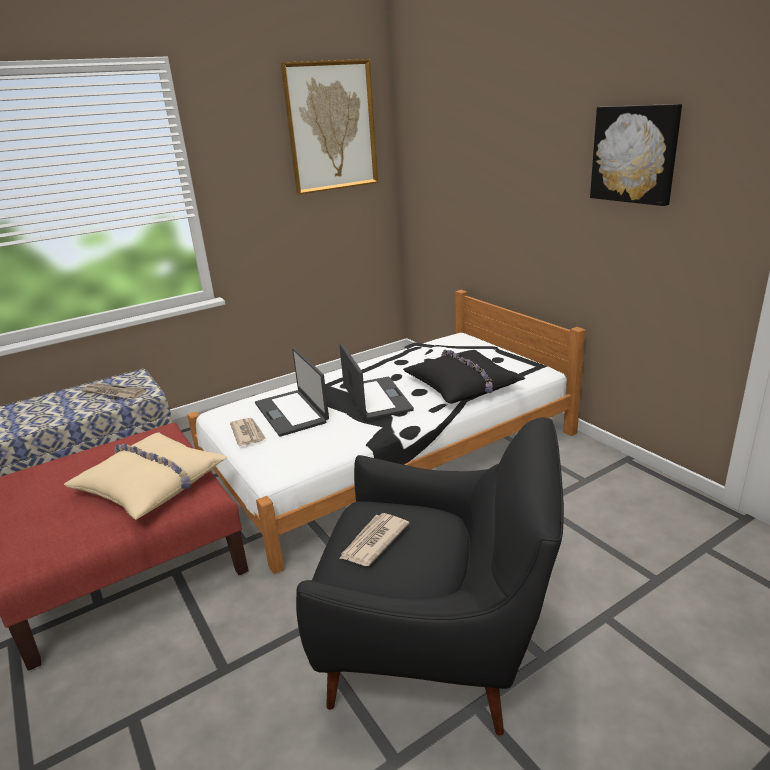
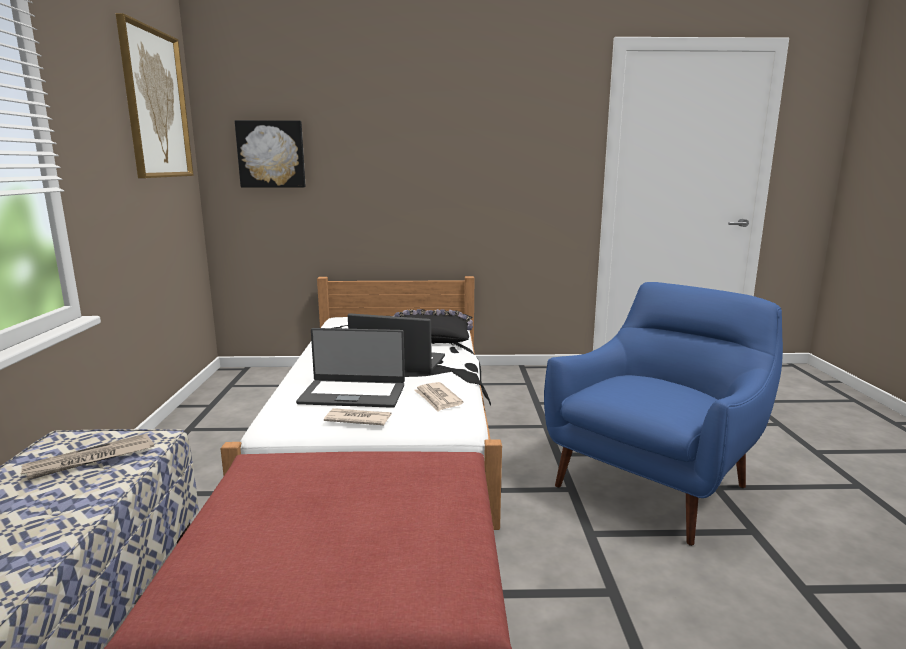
camera: 60 degrees left, 10 degrees down
beige pillow [64,432,228,520] -> none
black armchair [296,417,564,736] -> blue armchair [544,282,783,546]
newspaper [339,513,410,566] -> newspaper moved to [414,382,463,412]
picture [590,104,682,206] -> picture moved to [235,120,306,187]

